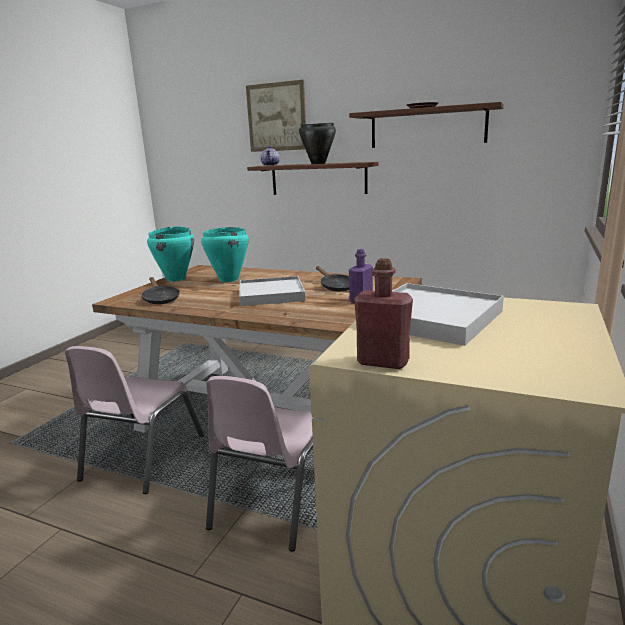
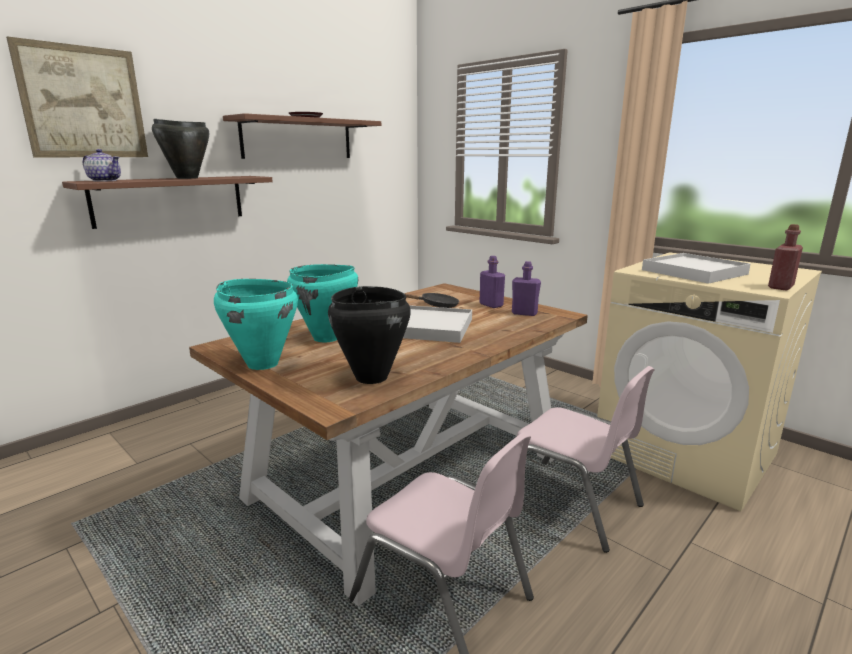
camera: 70 degrees left, 0 degrees up
black frying pan [141,277,180,304] -> black cooking pot [328,286,411,384]
none -> purple bottle [512,261,541,316]

